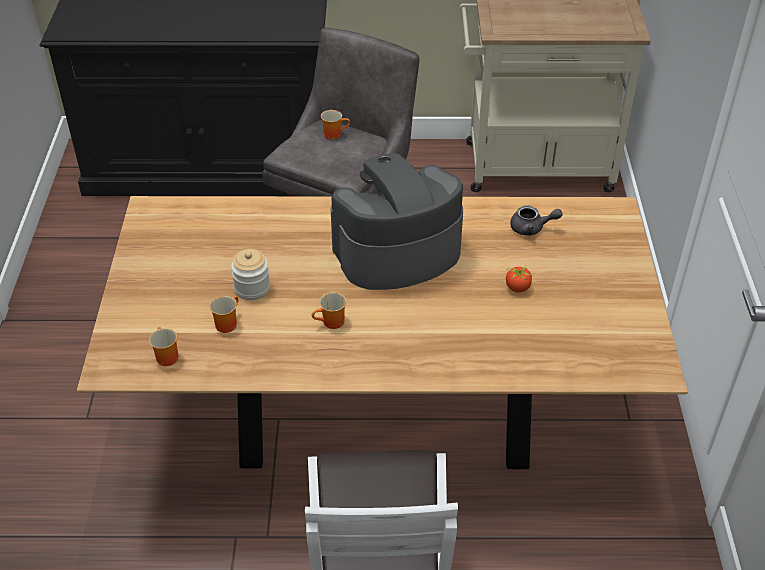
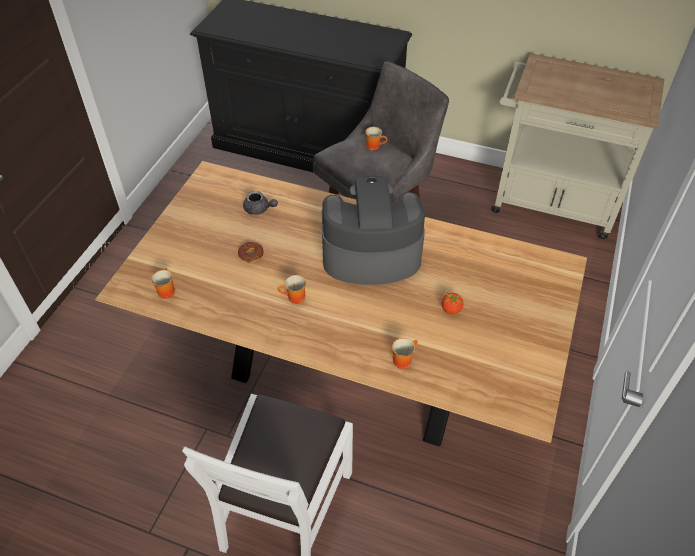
camera: 20 degrees right, 5 degrees up
mug [209,296,238,333] -> mug moved to [392,338,418,369]
jar [231,249,270,300] -> donut [238,242,264,263]
grey teapot [510,205,563,236] -> grey teapot moved to [243,191,278,215]

